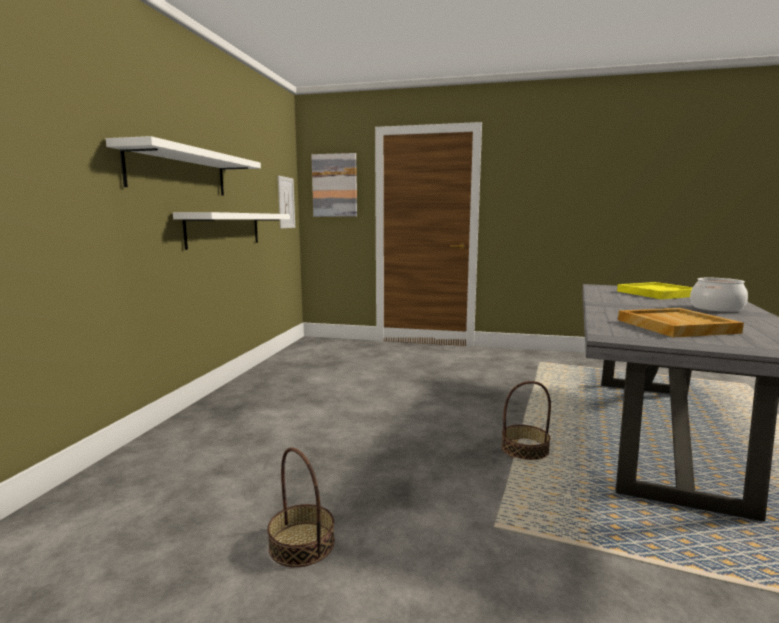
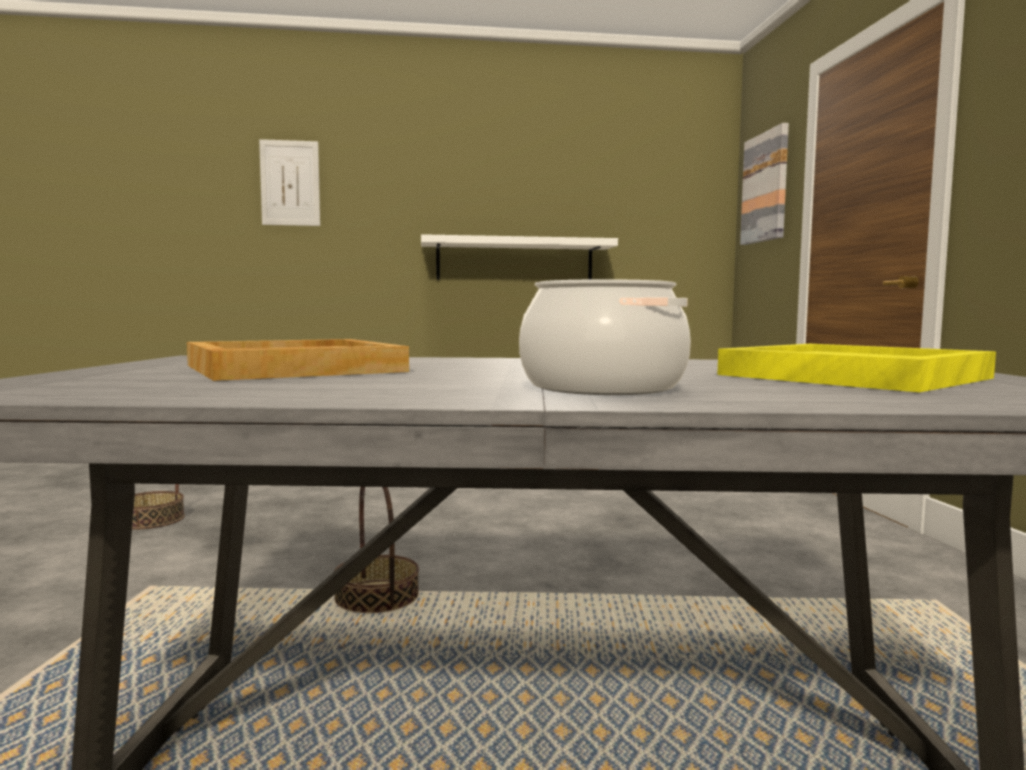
camera: 70 degrees right, 5 degrees down
white shelf [106,136,261,196] -> none
picture [278,176,295,228] -> picture moved to [259,139,320,226]

